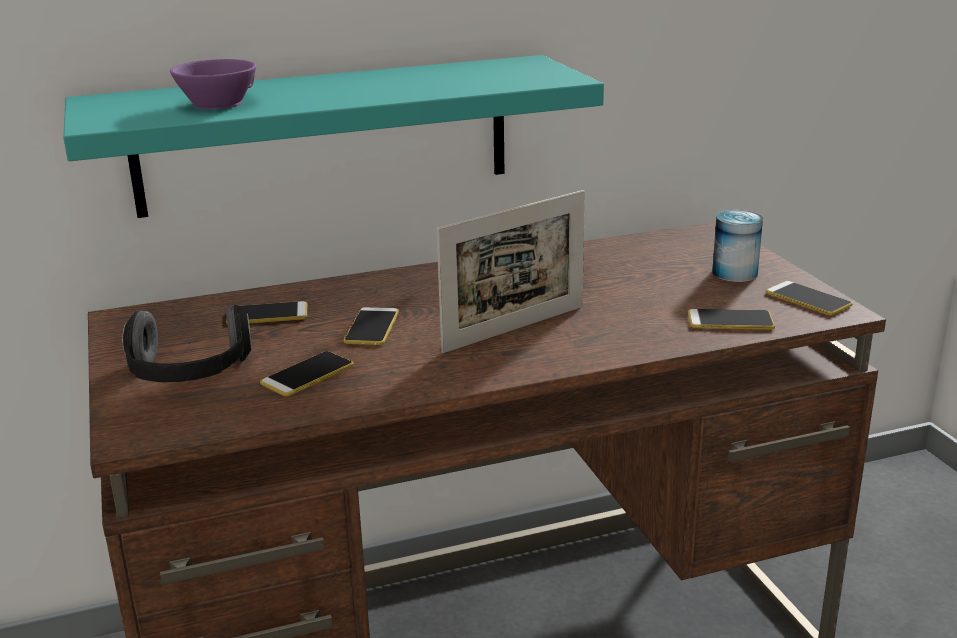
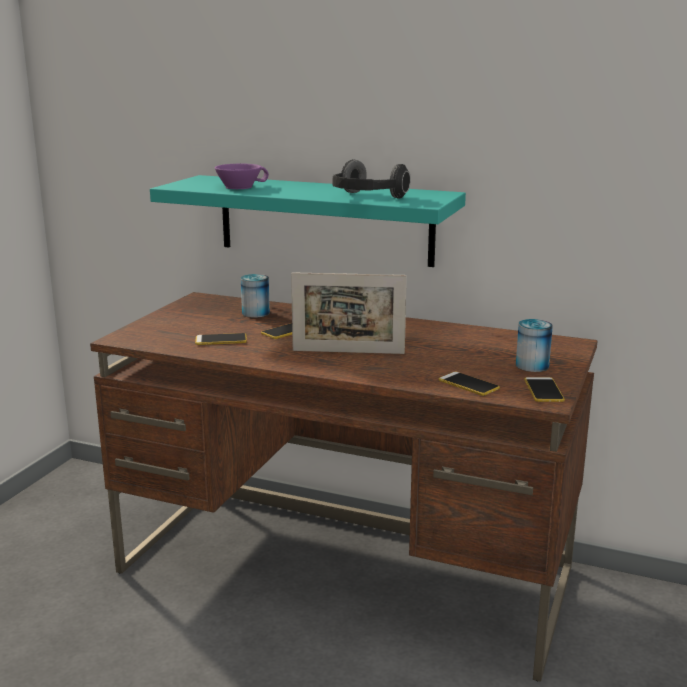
camera: 40 degrees right, 5 degrees down
headphones [122,305,252,382] -> headphones moved to [333,160,411,199]
phone [226,301,307,324] -> can [241,274,270,318]

